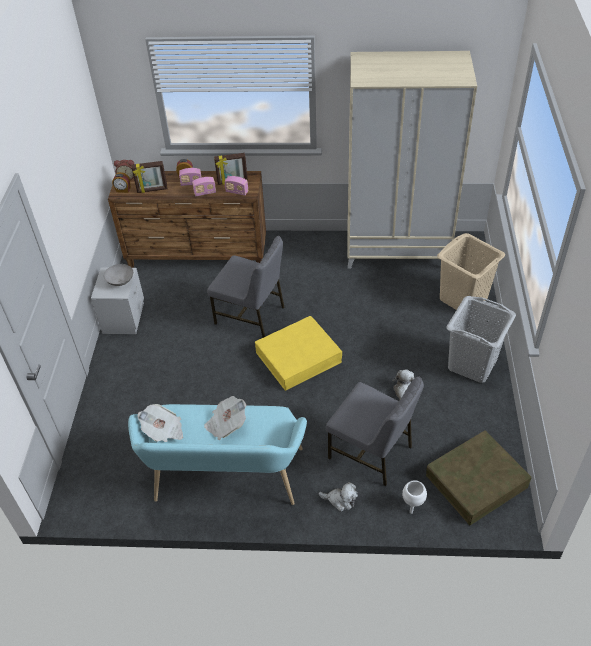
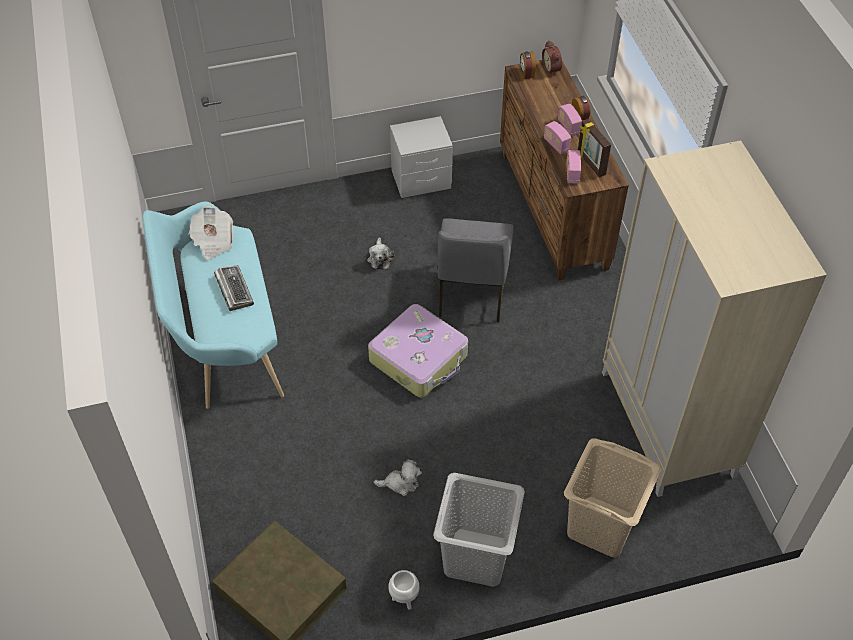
camera: 70 degrees right, 5 degrees up
grey bowl [104,264,133,286] -> none
picture frame [131,161,168,193] -> none
newspaper [205,396,247,440] -> keyboard [214,265,254,311]
yellow storage box [255,316,342,391] -> suitcase [368,304,468,397]
plush toy [319,482,358,512] -> plush toy moved to [367,237,394,270]
grey chair [326,376,424,486] -> none
white planter [402,480,427,514] -> white planter moved to [388,570,419,610]

